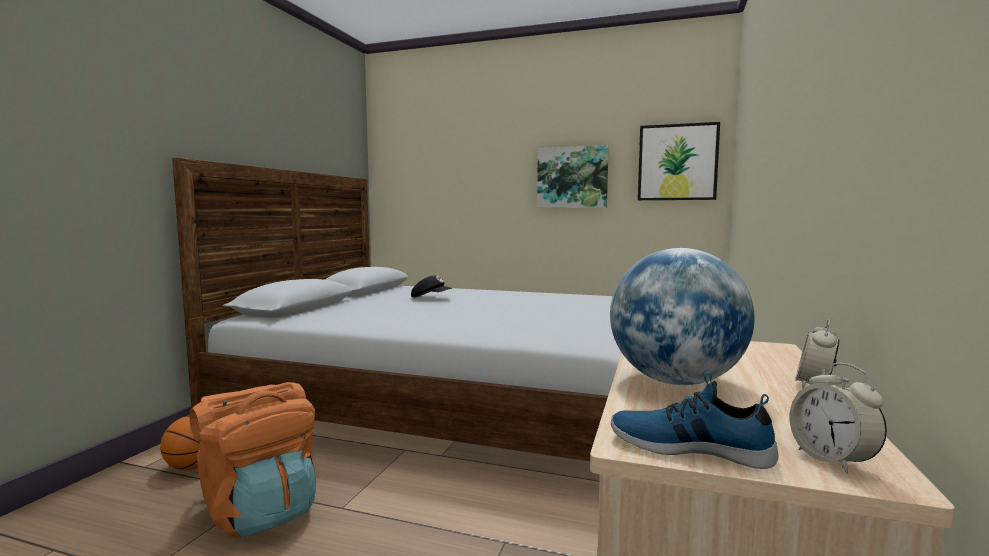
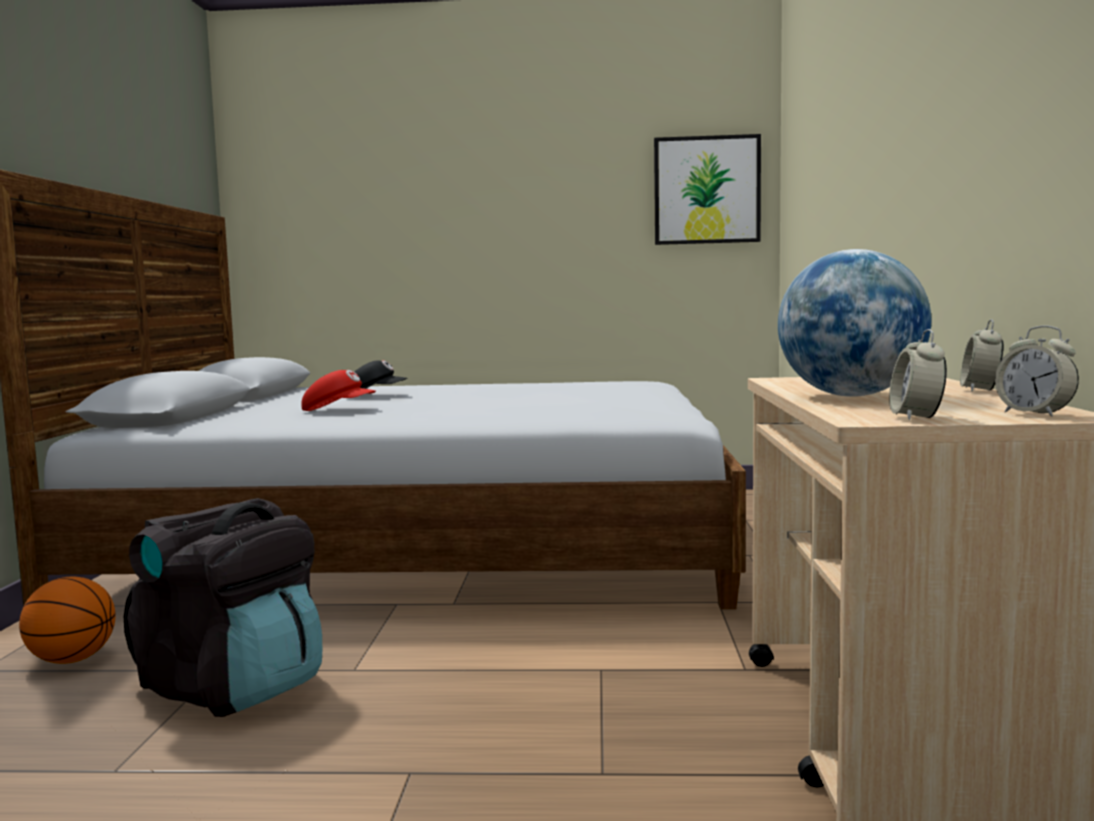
camera: 15 degrees left, 0 degrees up
orange backpack [189,382,316,538] -> black backpack [124,498,322,717]
picture [537,145,609,208] -> none
shoe [611,372,779,469] -> alarm clock [889,329,947,420]
none -> red cap [301,370,376,411]

